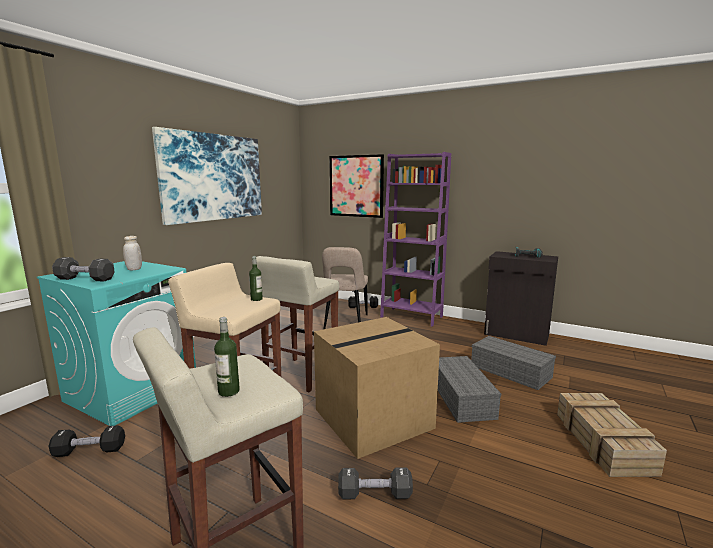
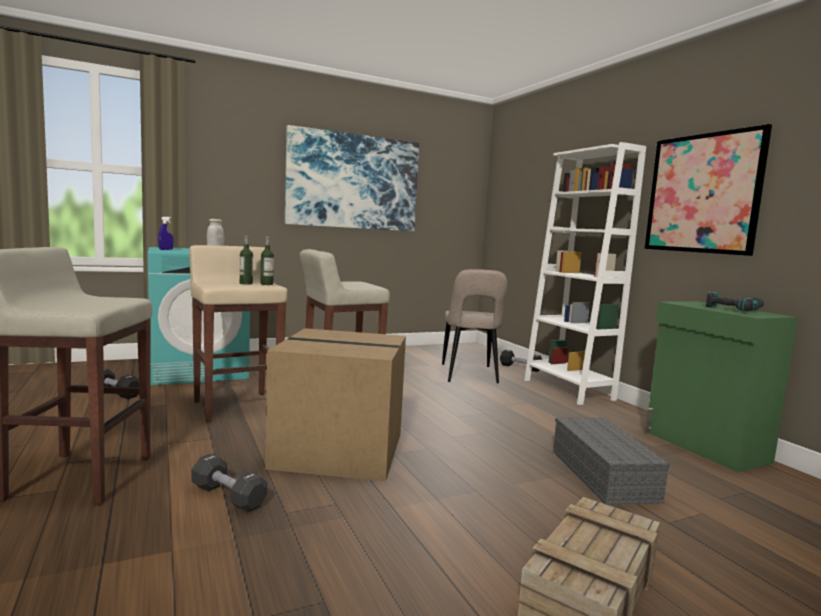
camera: 35 degrees right, 5 degrees down
black dumbbell [52,257,115,282] -> blue spray bottle [158,217,174,250]
bottle [214,317,240,397] -> bottle moved to [240,235,253,285]
beige chair [322,247,368,329] -> beige chair turned 45 degrees counterclockwise [442,269,508,383]
picture [329,154,384,218] -> picture moved to [644,124,772,256]
purple bookcase [380,152,451,327] -> white bookcase [524,142,646,405]
grey storage box [438,356,501,423] -> none
black cabinet [484,251,558,346] -> green cabinet [645,301,798,472]

